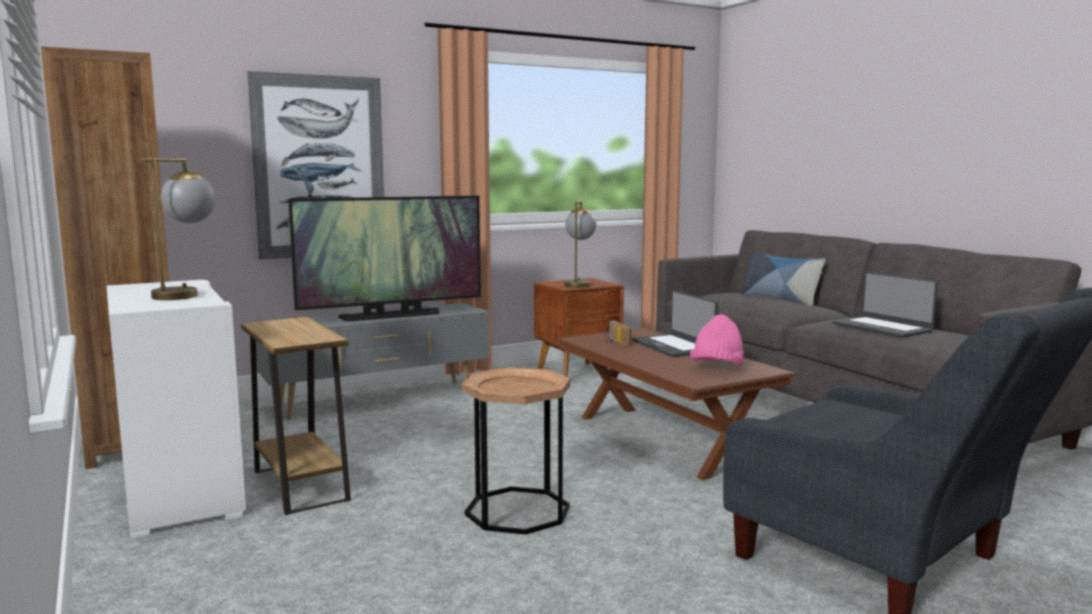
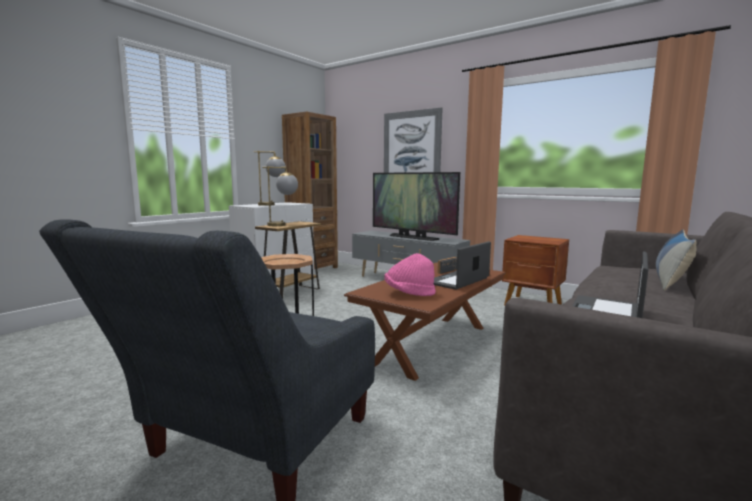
camera: 65 degrees right, 0 degrees up
table lamp [564,200,597,288] -> table lamp moved to [262,166,298,226]

